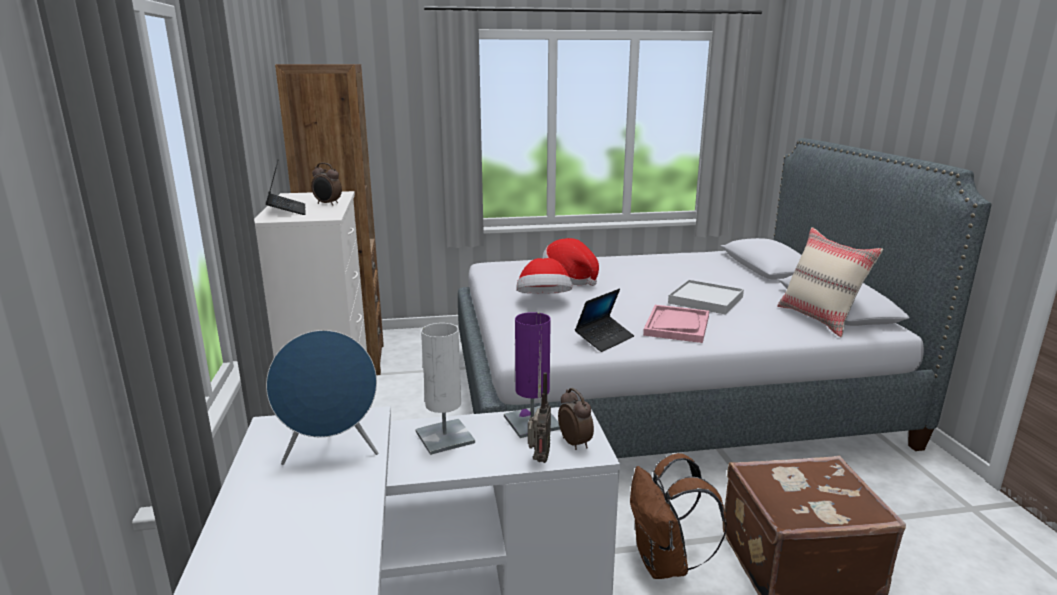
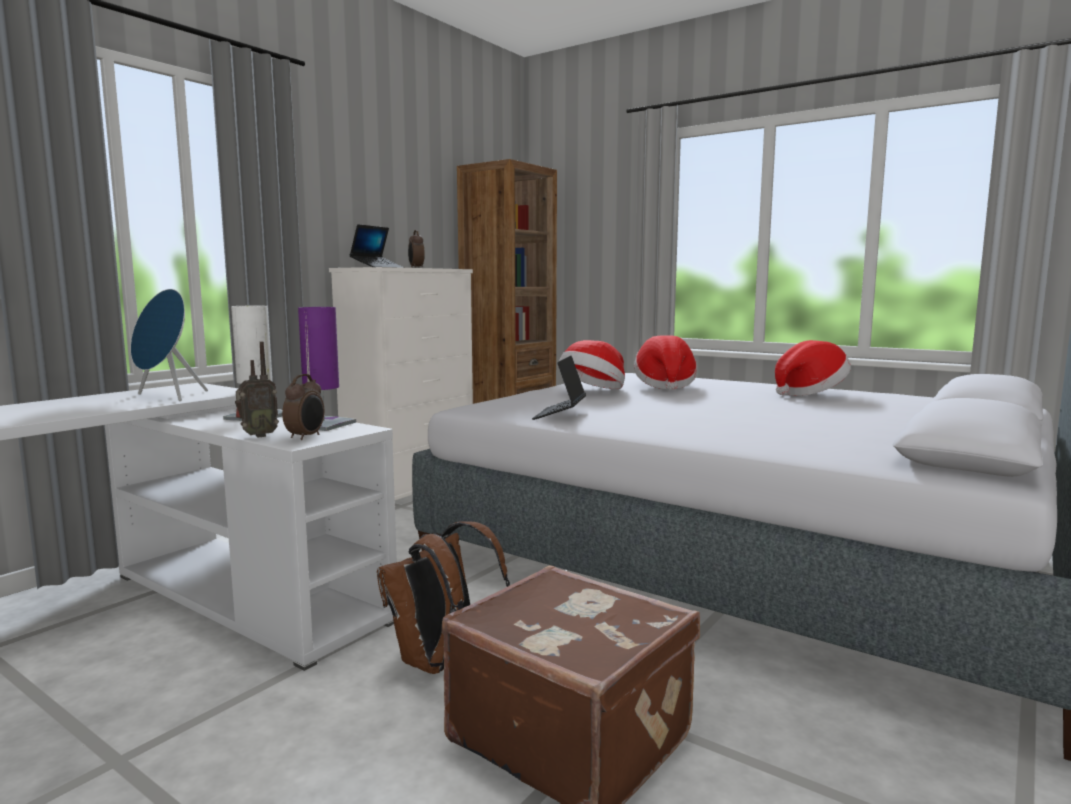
camera: 45 degrees right, 10 degrees down
laptop [575,288,634,352] -> laptop turned 105 degrees clockwise [532,355,586,420]
pink tray [643,305,709,343] -> none
white tray [668,280,744,315] -> none
beige pillow [777,227,883,337] -> none
none -> hat [775,340,851,396]

